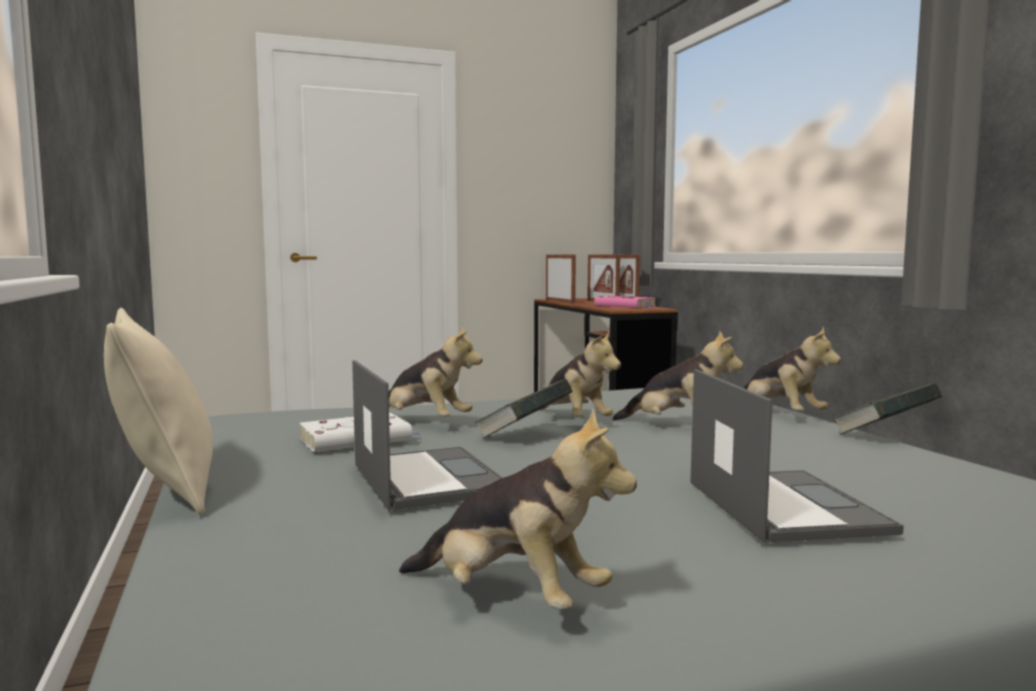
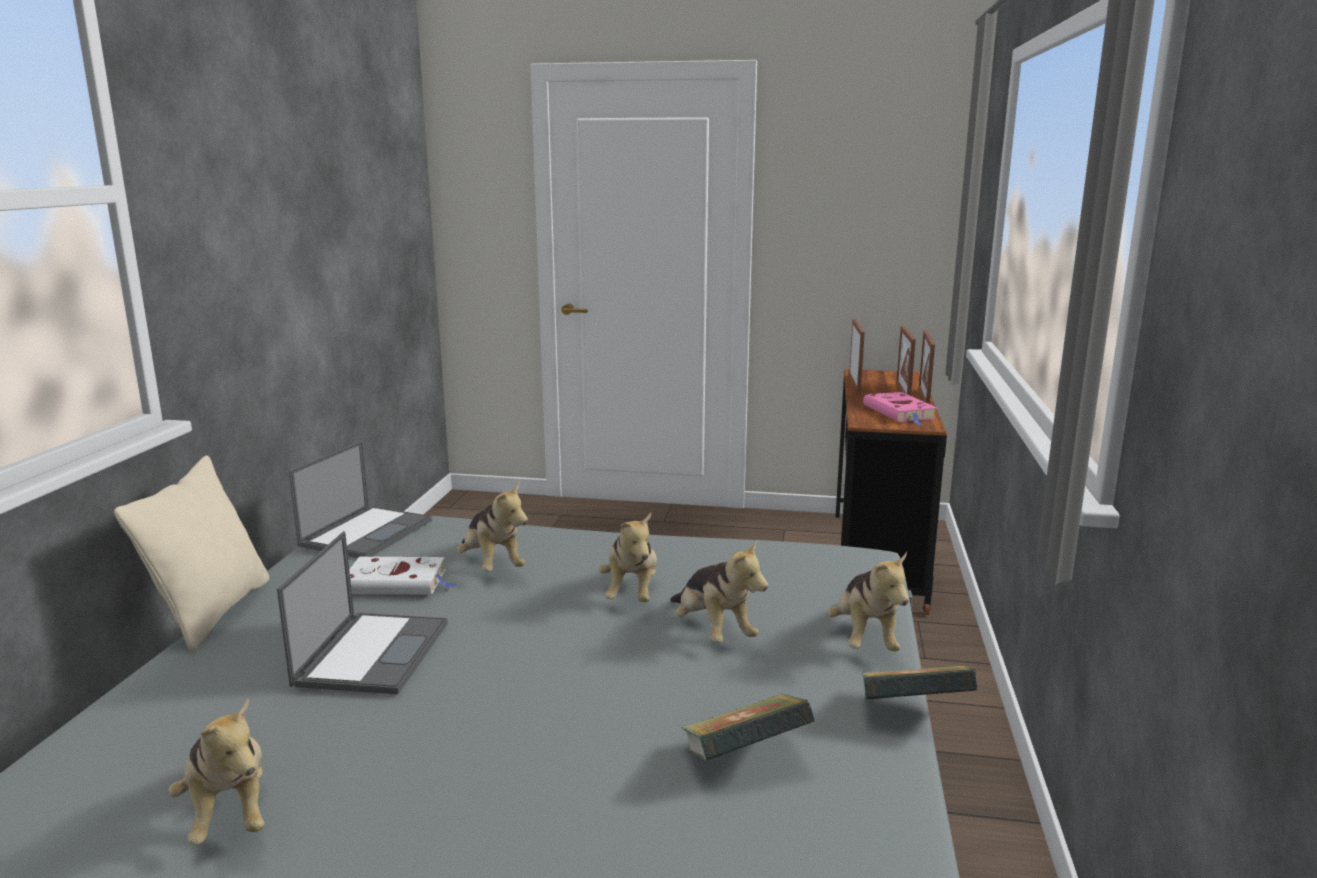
camera: 30 degrees right, 10 degrees up
book [474,379,573,439] -> book moved to [681,694,815,761]
laptop [690,369,904,543] -> laptop moved to [289,441,432,558]

